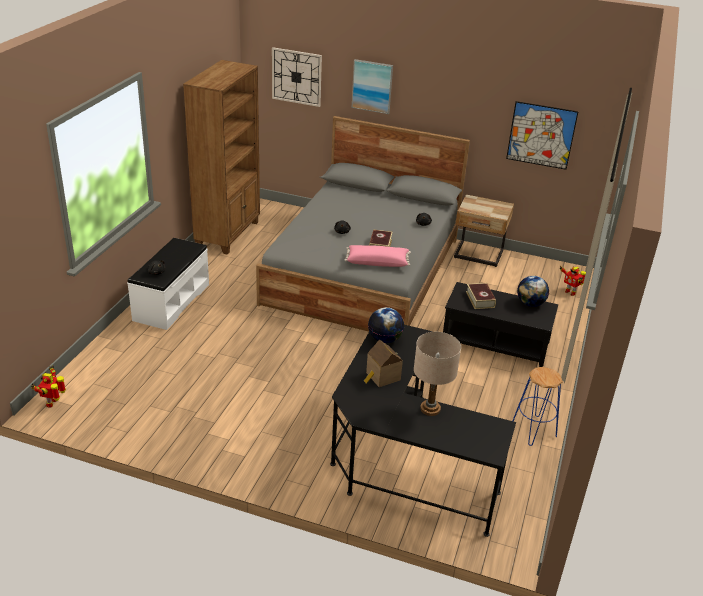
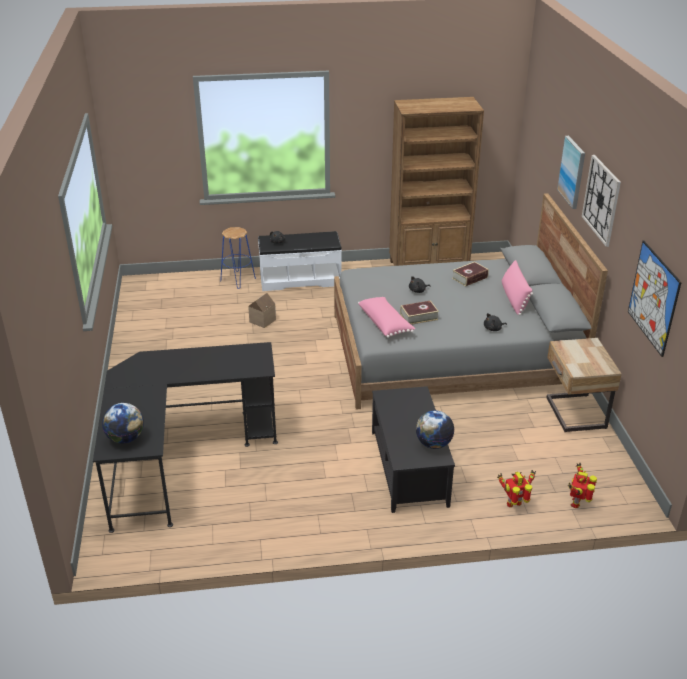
camera: 65 degrees right, 0 degrees up
toy robot [31,365,66,408] -> toy robot moved to [497,470,536,507]
wall clock [272,47,322,107] -> wall clock moved to [582,155,621,247]
toy house [364,339,403,387] -> toy house moved to [248,293,276,328]
globe [368,307,404,343] -> globe moved to [102,403,144,443]
beige table lamp [414,332,461,416] -> none
book [466,283,496,309] -> book moved to [452,261,489,287]
blue stool [512,367,563,446] -> blue stool moved to [220,227,256,289]
none -> pink pillow [502,260,533,315]

